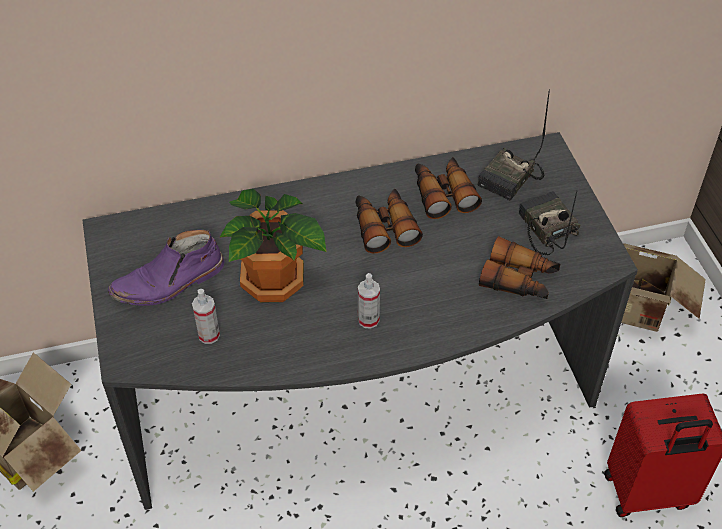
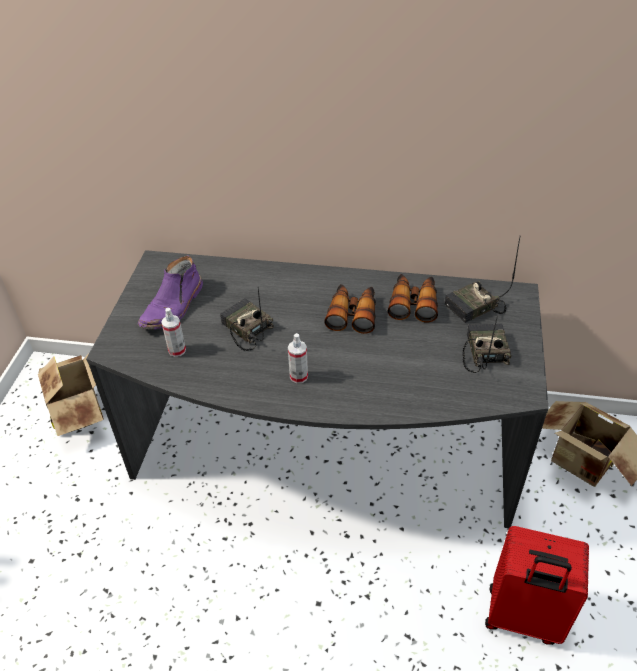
camera: 25 degrees right, 5 degrees down
purple boot [108,230,225,306] -> purple boot turned 60 degrees counterclockwise [138,256,203,330]
potted plant [219,189,326,303] -> radio [220,287,274,351]
binoculars [479,236,560,299] -> none

